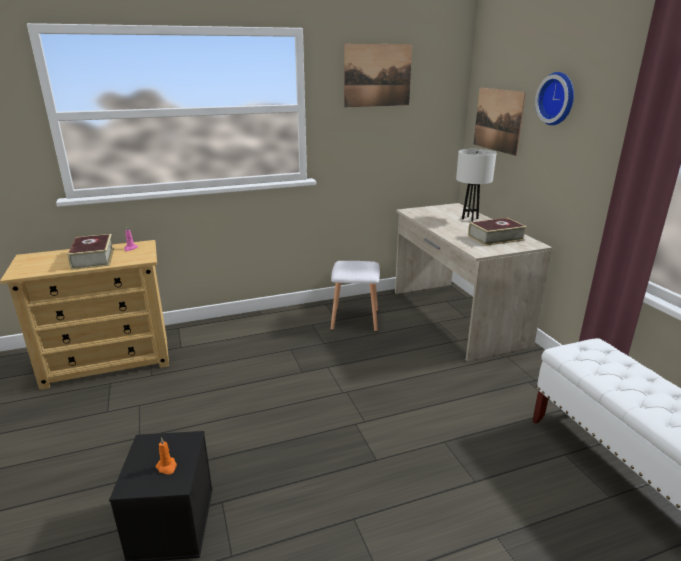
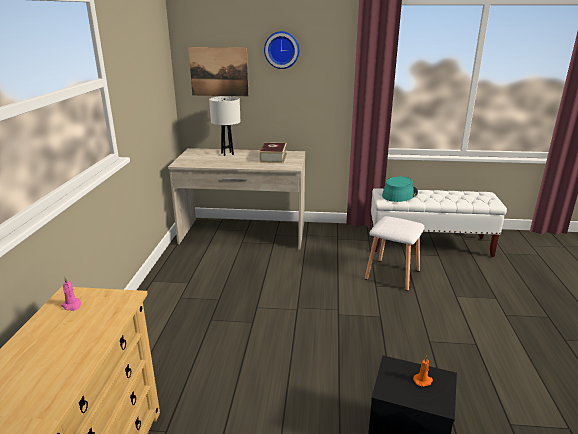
camera: 65 degrees left, 0 degrees up
book [68,234,114,270] -> none
white stool [331,261,380,332] -> white stool moved to [365,216,425,291]
picture [344,44,412,107] -> none
none -> turquoise hat [382,177,418,202]

